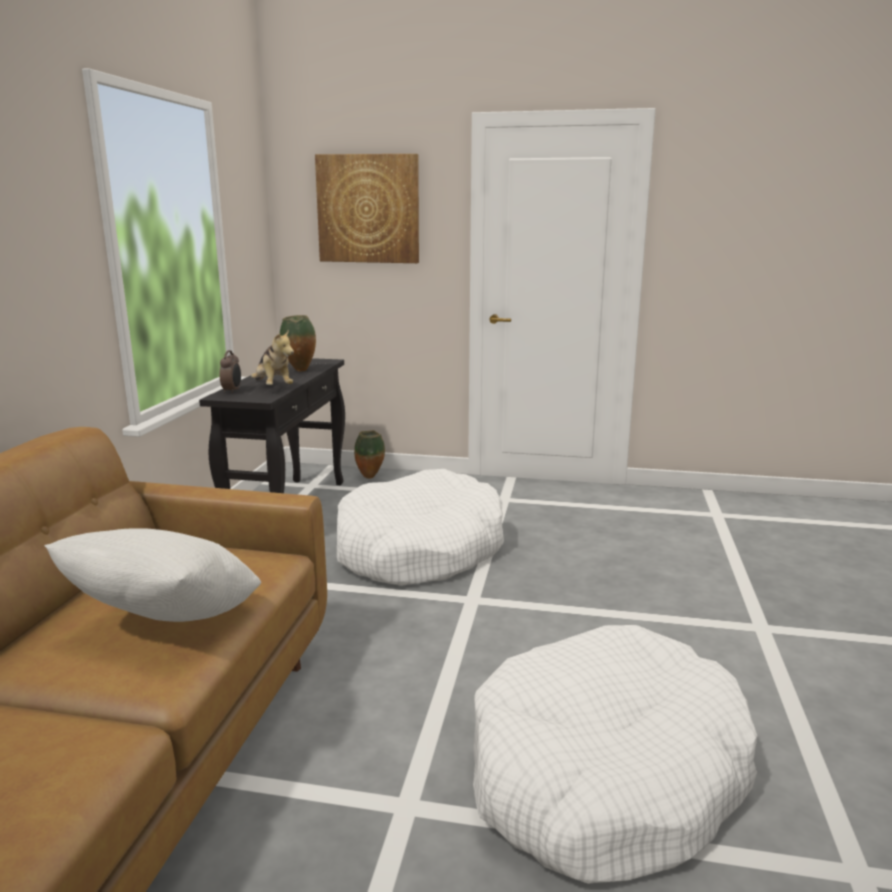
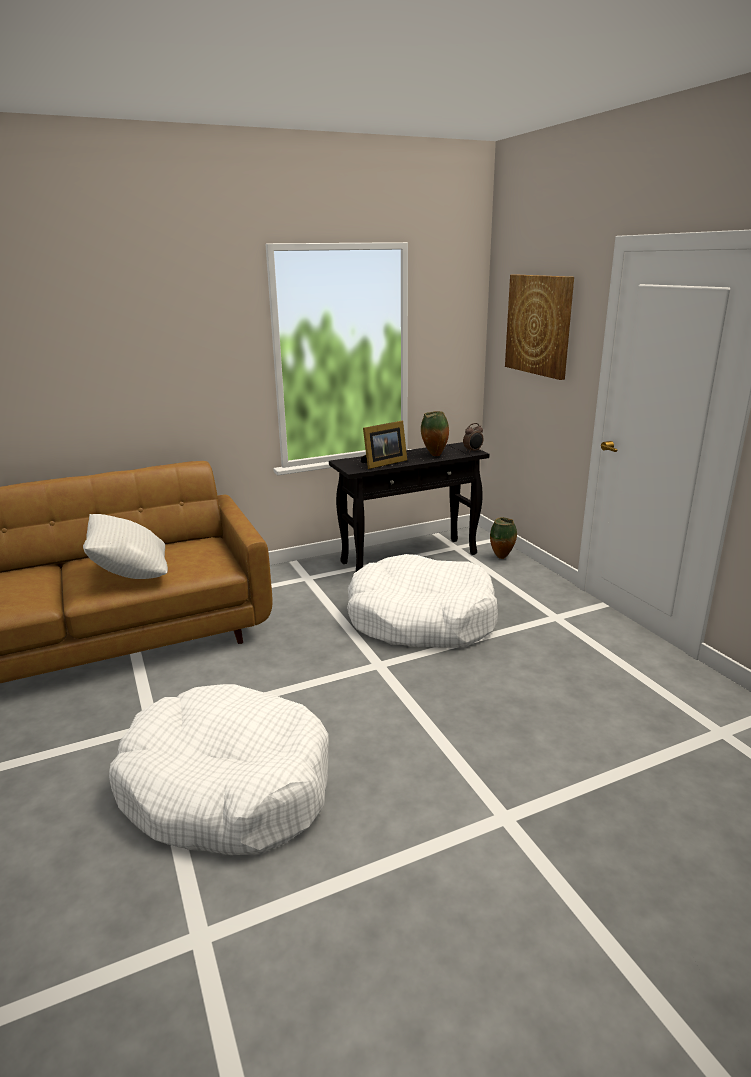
camera: 55 degrees right, 5 degrees up
alarm clock [219,350,241,393] -> alarm clock moved to [463,423,483,453]
plush toy [251,329,294,385] -> picture frame [361,421,407,469]

